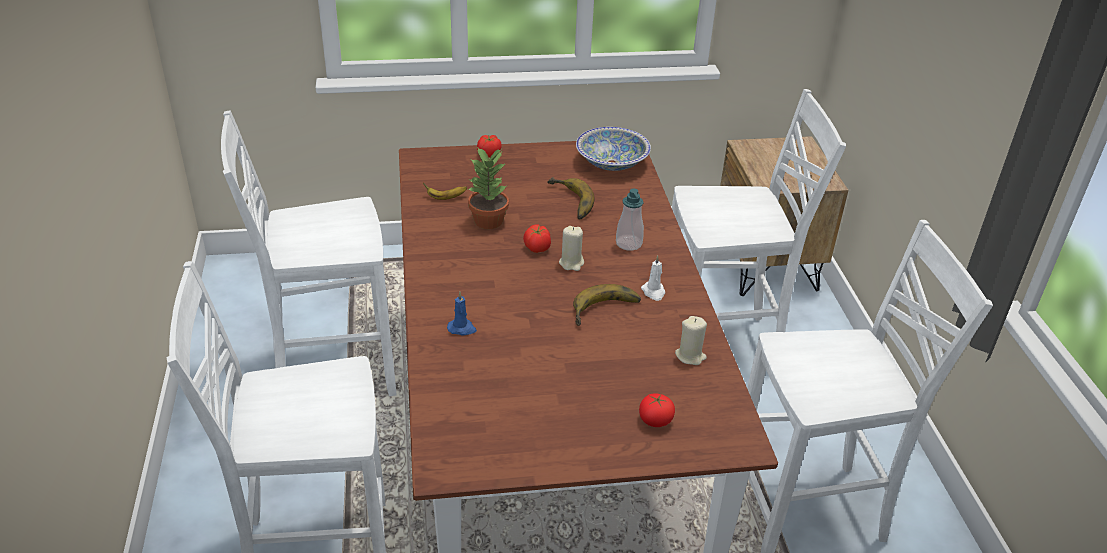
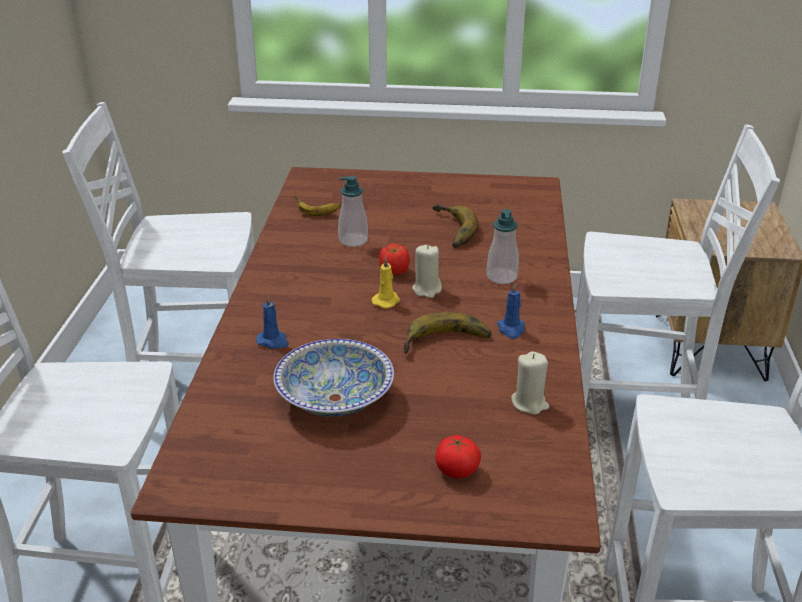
camera: 15 degrees right, 5 degrees down
potted plant [467,147,509,229] -> soap dispenser [338,176,368,247]
tomato [477,135,502,158] -> none
bowl [576,127,651,171] -> bowl moved to [273,339,394,417]
white candle [641,255,665,301] -> blue candle [497,283,525,339]
none -> yellow candle [372,257,400,308]

